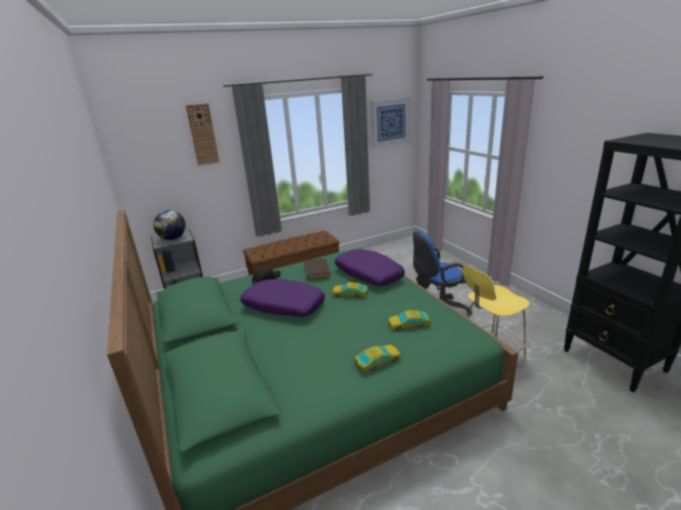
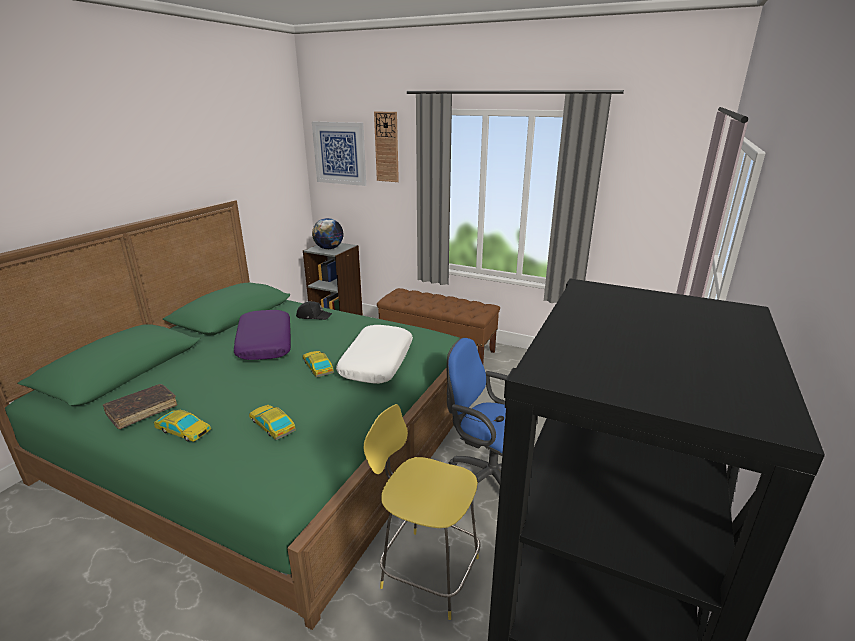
camera: 50 degrees right, 0 degrees up
brown book [304,258,331,280] -> brown book moved to [102,384,177,429]
purple pillow [335,250,405,286] -> white pillow [336,325,413,384]
picture [371,97,410,148] -> picture moved to [312,122,366,186]

